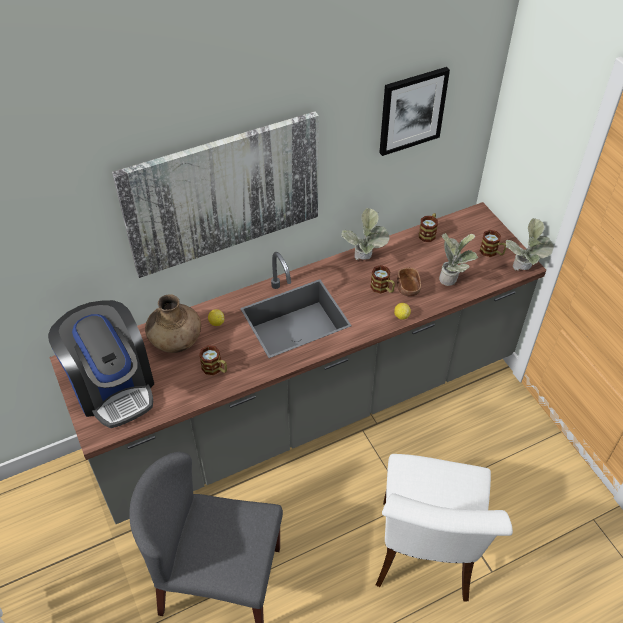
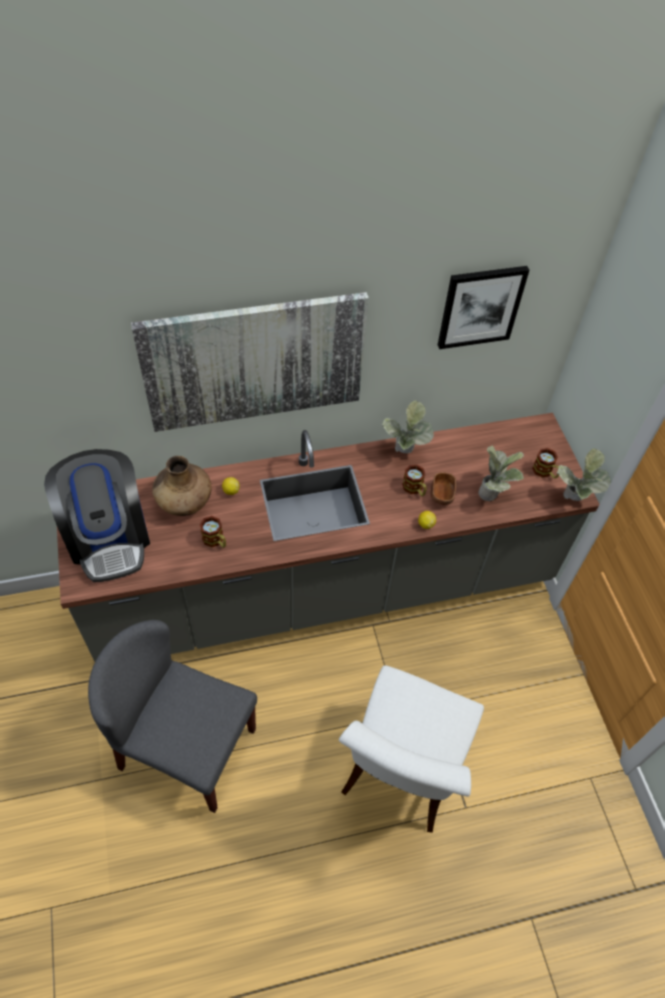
camera: 10 degrees right, 5 degrees up
mug [419,213,438,242] -> none

